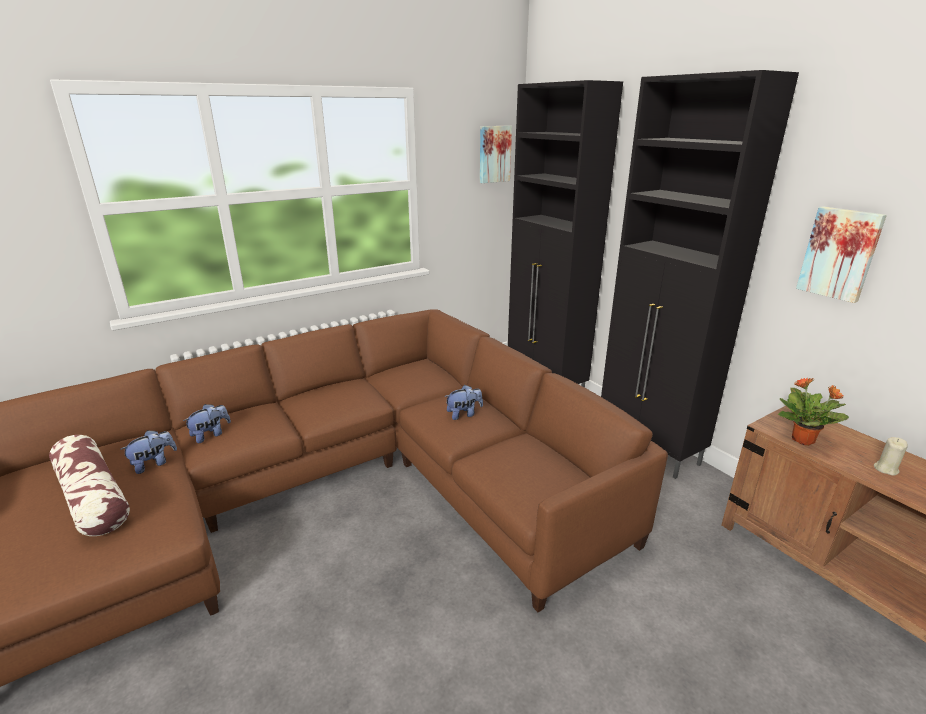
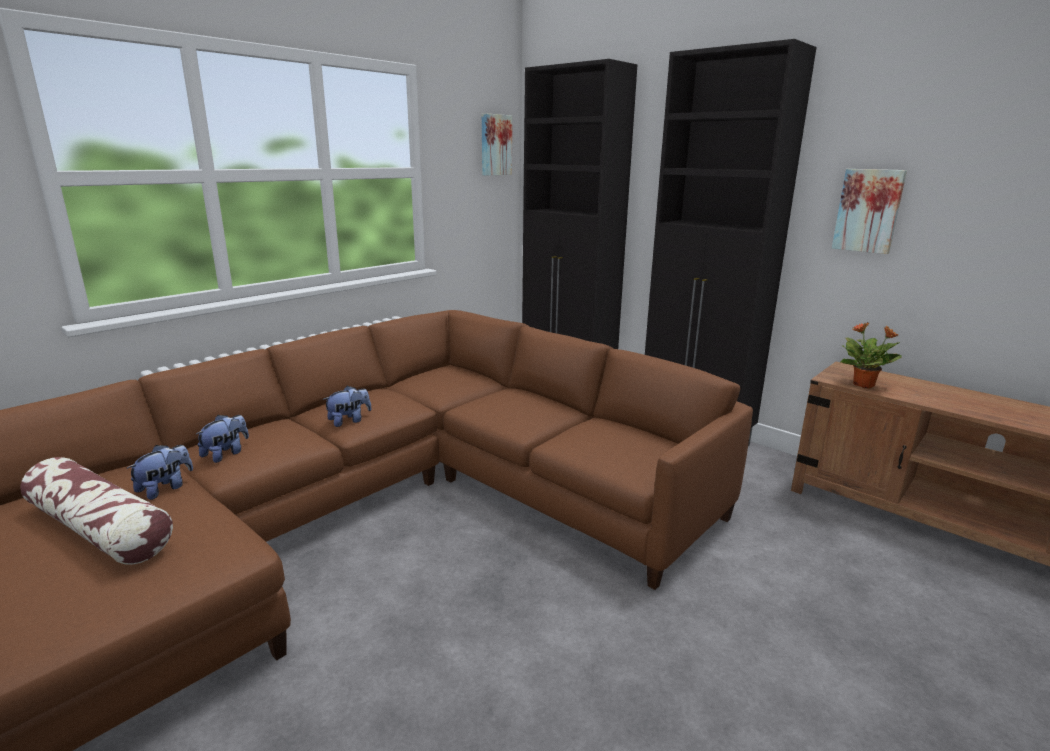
camera: 15 degrees left, 5 degrees down
plush toy [445,385,483,420] -> plush toy moved to [323,386,372,427]
beige candle [874,437,908,476] -> none

